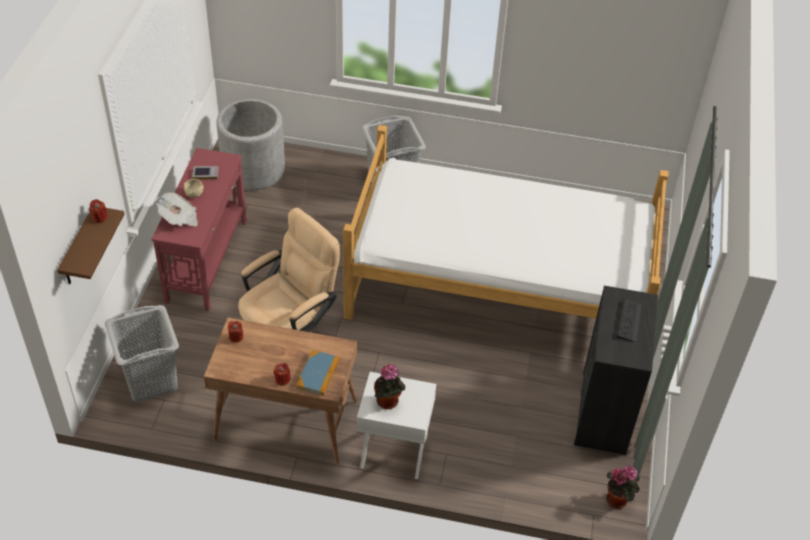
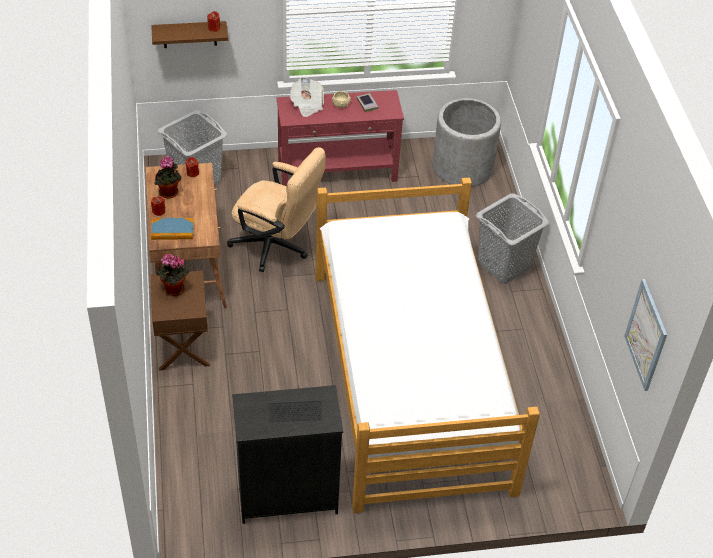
camera: 70 degrees right, 0 degrees up
white nightstand [357,372,436,479] -> brown nightstand [151,270,210,370]
potted plant [606,466,640,509] -> potted plant moved to [154,156,181,199]
none -> picture [624,279,667,391]

